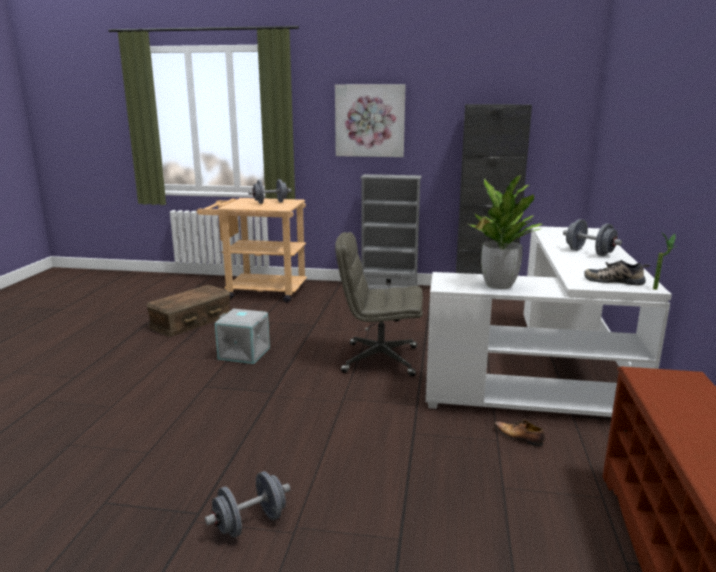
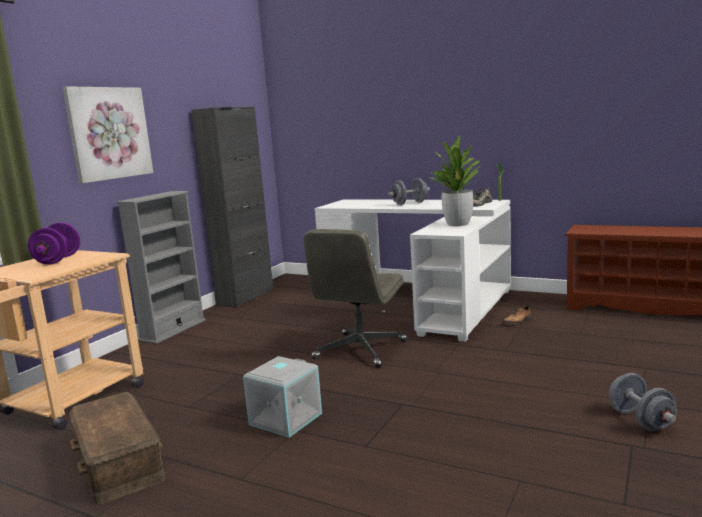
camera: 70 degrees left, 5 degrees down
grey dumbbell [248,179,291,204] -> purple dumbbell [28,222,80,265]

